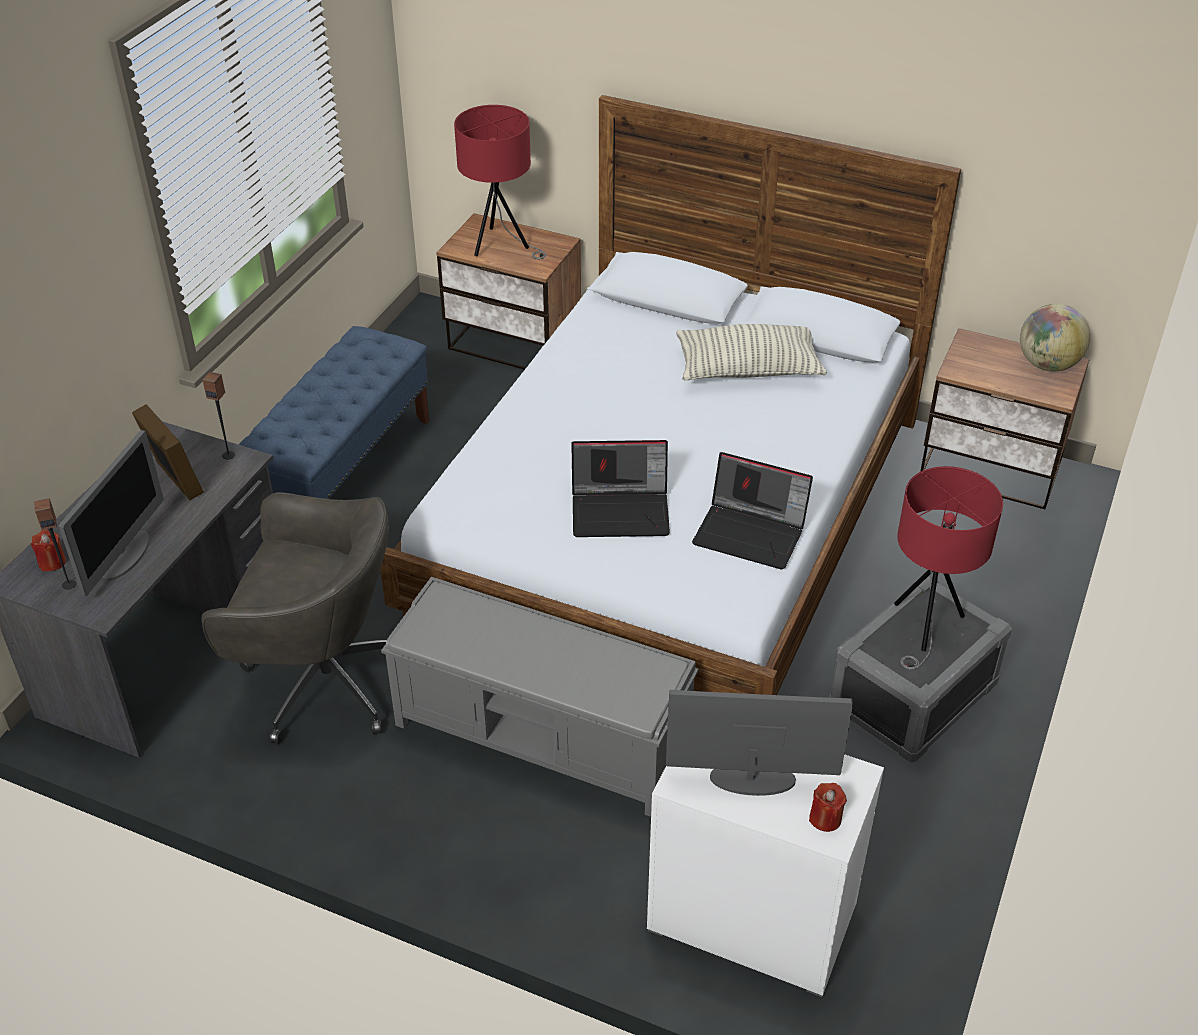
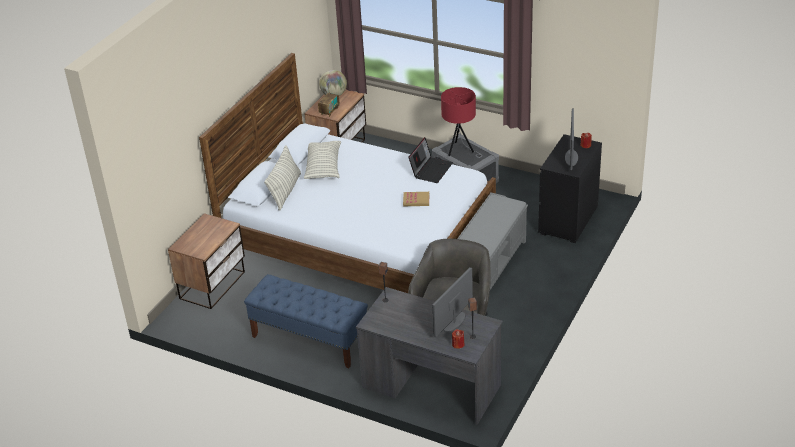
camera: 85 degrees left, 5 degrees down
monitor [59,430,164,596] -> monitor turned 75 degrees counterclockwise [432,267,473,337]
picture frame [132,404,204,500] -> none
red table lamp [454,105,546,259] -> none
laptop [571,440,670,537] -> book [403,192,429,206]
white dresser [647,754,884,997] -> black dresser [538,134,602,243]
none -> pillow [264,145,301,211]
none -> radio [318,83,340,117]

